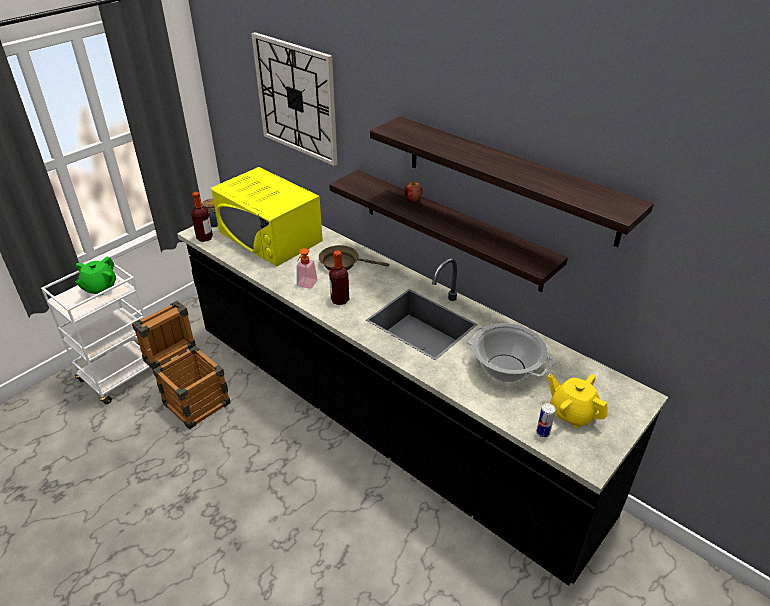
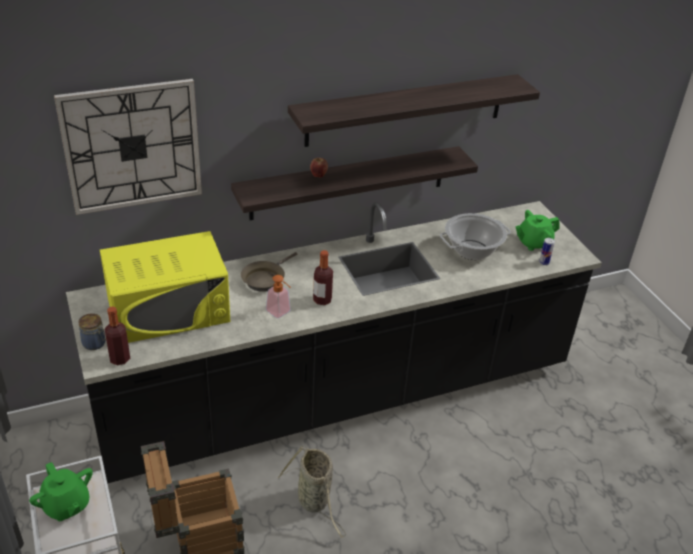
camera: 65 degrees left, 0 degrees up
yellow teapot [548,374,608,428] -> green teapot [516,210,560,251]
none -> basket [277,446,346,538]

